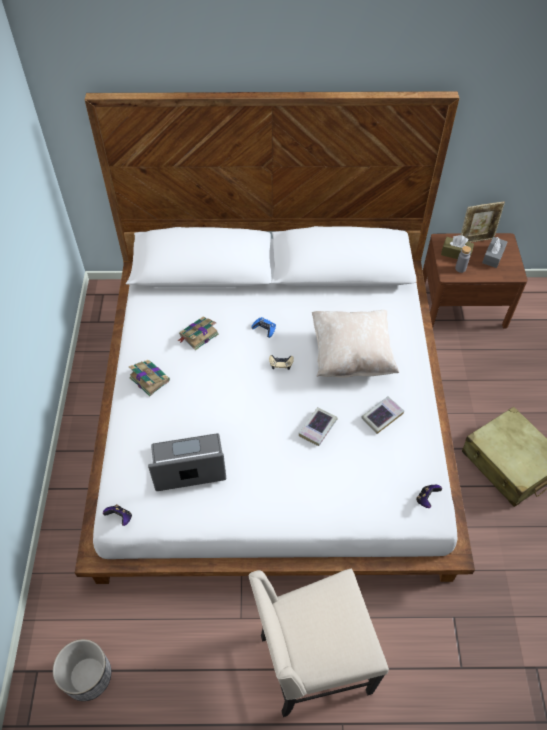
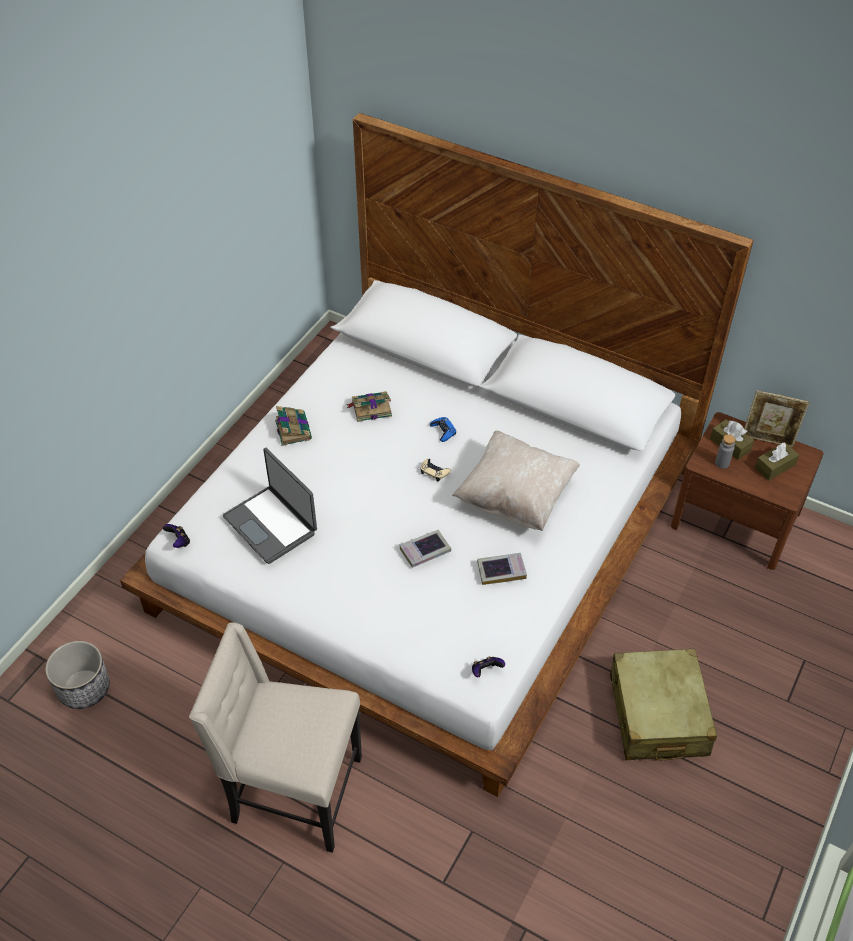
camera: 30 degrees right, 5 degrees down
laptop [148,433,227,491] -> laptop turned 150 degrees counterclockwise [223,448,317,564]
grey tissue box [482,237,508,268] -> brown tissue box [755,442,799,481]

